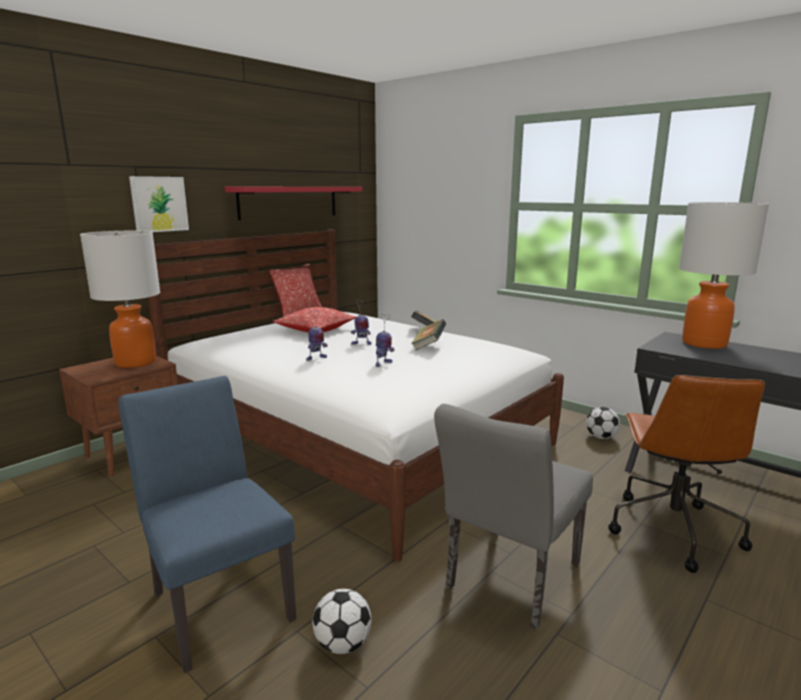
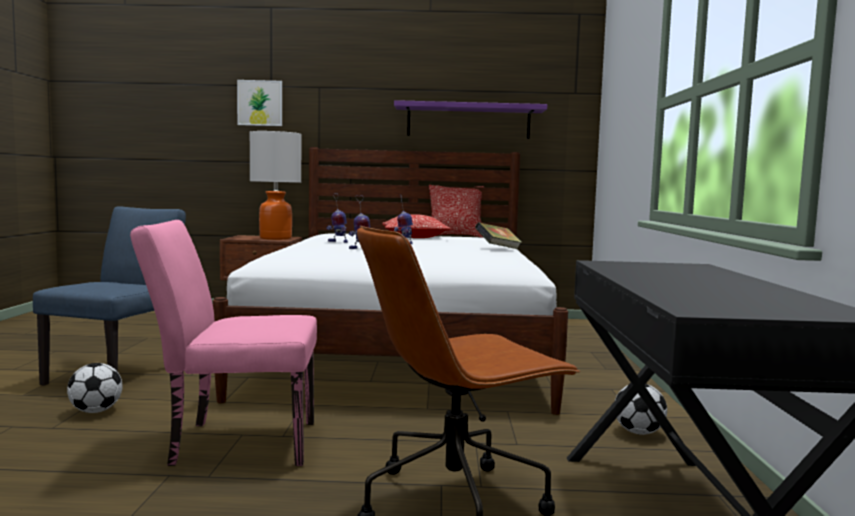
camera: 50 degrees right, 10 degrees down
picture [129,176,189,232] -> picture moved to [237,80,282,126]
red shelf [225,187,362,220] -> purple shelf [394,100,547,139]
book [411,319,446,351] -> none
grey chair [434,404,593,629] -> pink chair [130,220,317,466]
table lamp [679,202,769,349] -> none

